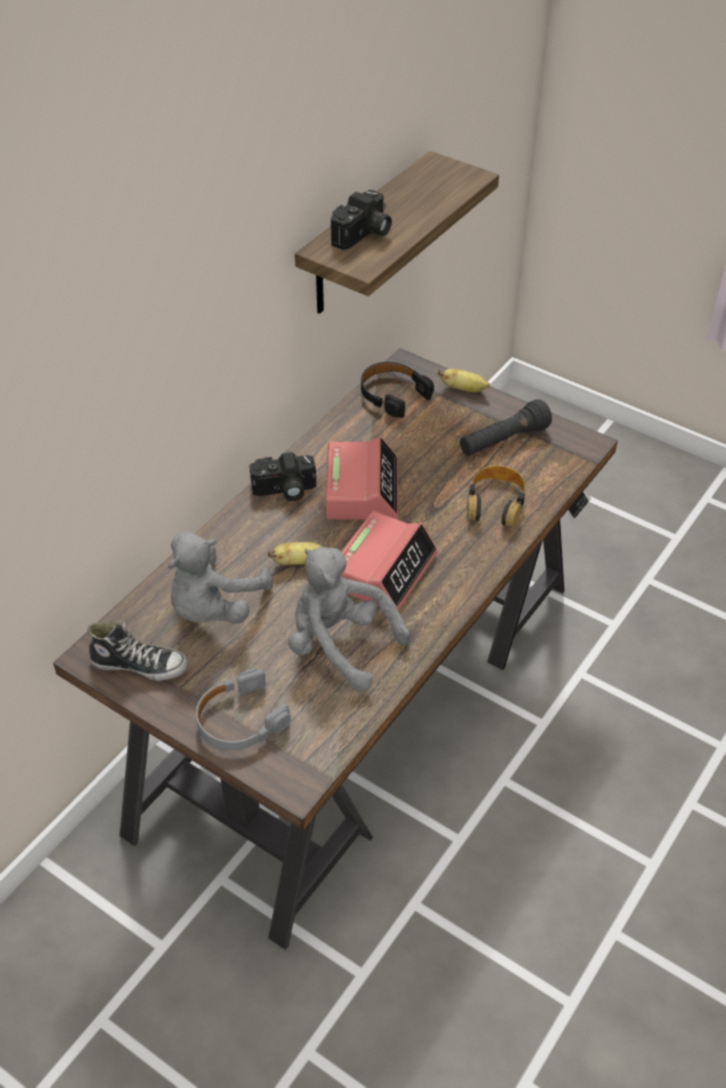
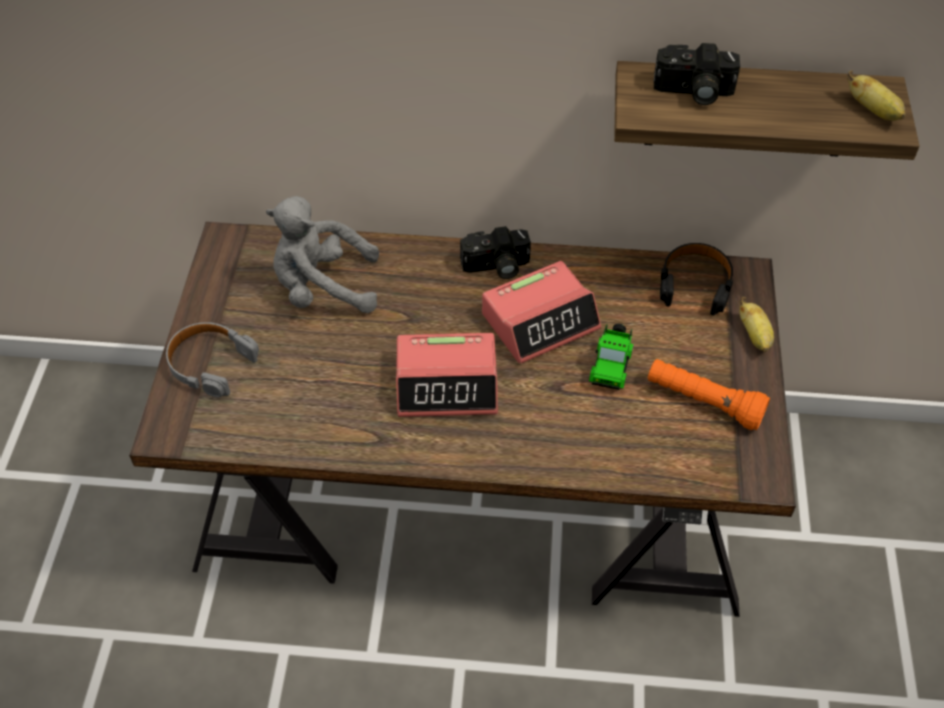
camera: 60 degrees right, 5 degrees up
shoe [87,621,189,681] -> none
camera [249,452,316,501] -> camera turned 60 degrees counterclockwise [460,226,531,279]
banana [268,542,323,565] -> banana moved to [847,70,906,121]
grey plush toy [288,547,410,692] -> none
black flashlight [460,399,552,456] -> orange flashlight [648,359,770,430]
headphones [467,465,526,527] -> none
none -> toy car [589,324,634,390]

